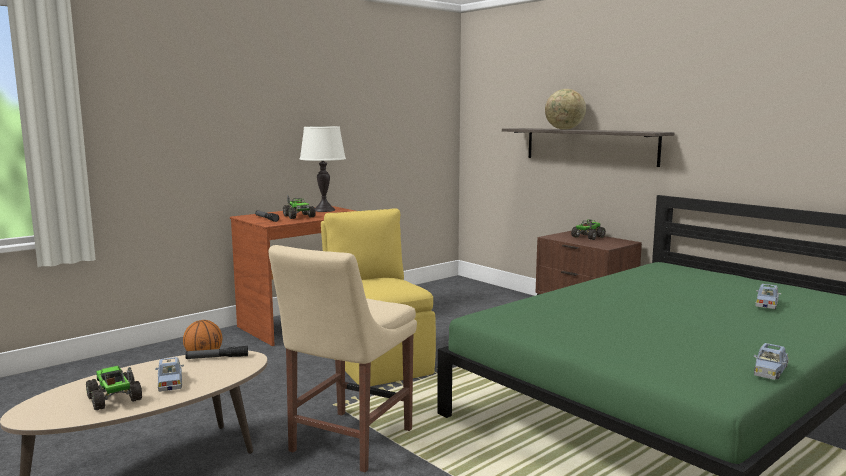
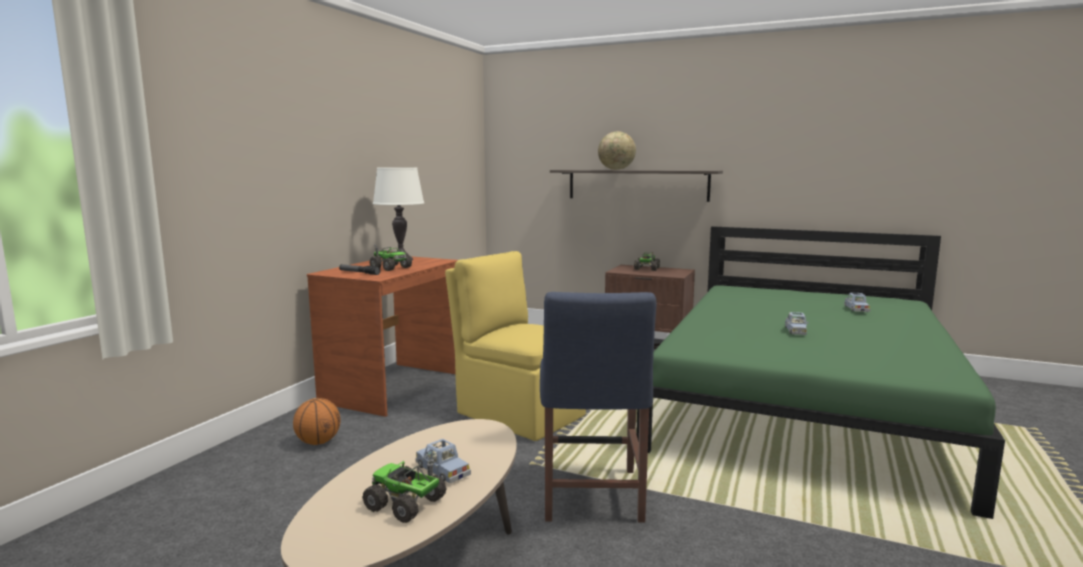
camera: 25 degrees left, 0 degrees up
flashlight [185,346,248,359] -> none
beige chair [268,245,417,472] -> blue chair [540,292,656,523]
blue toy car [754,343,789,380] -> blue toy car moved to [785,312,809,335]

